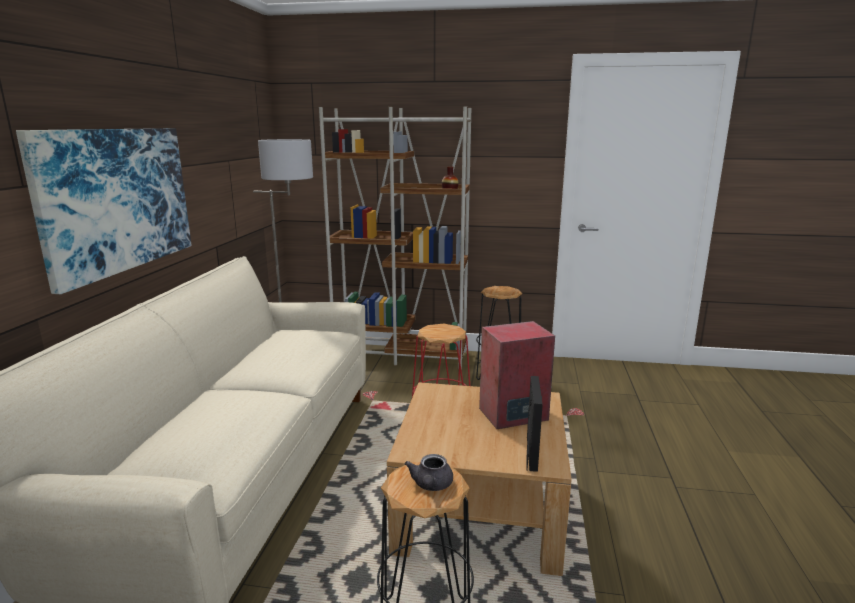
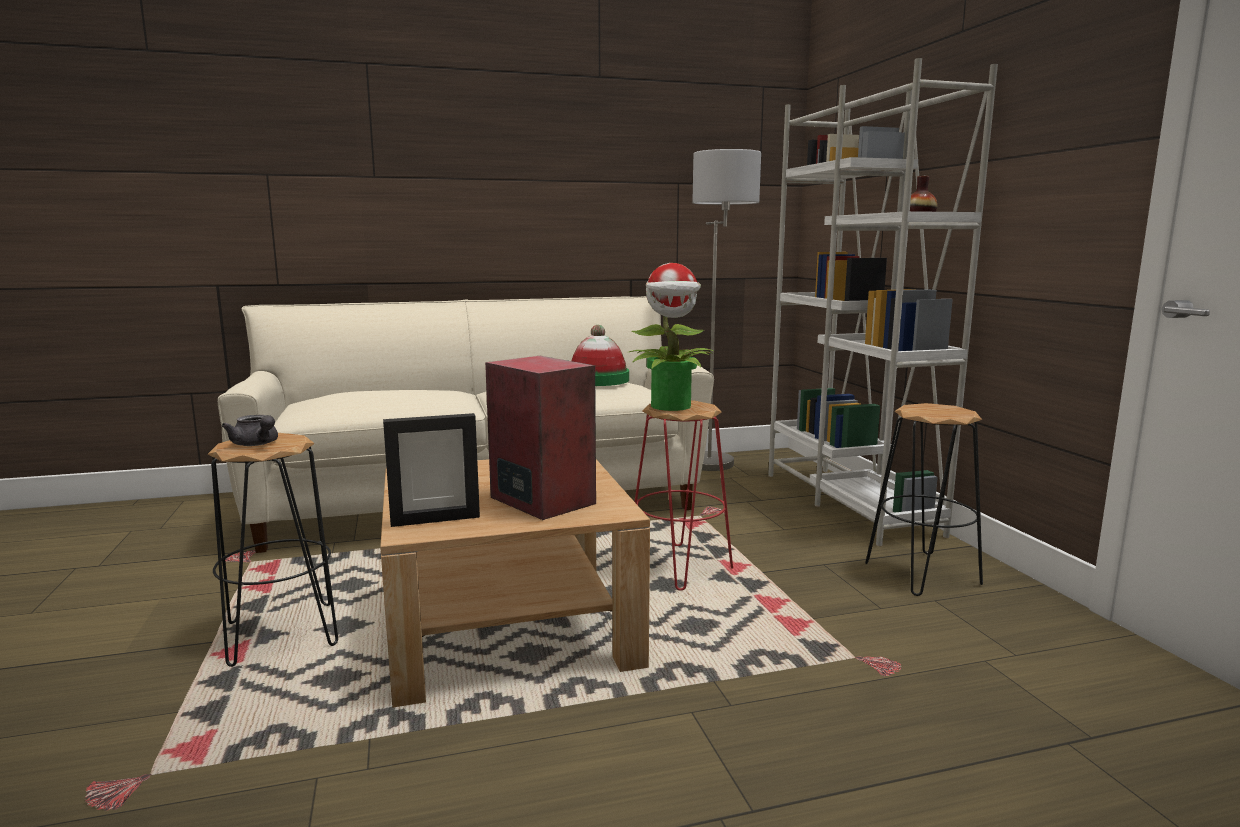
camera: 65 degrees right, 5 degrees down
picture [16,128,192,294] -> none
brown bookcase [319,106,471,370] -> white bookcase [768,58,998,546]
grey teapot [404,454,453,491] -> grey teapot turned 120 degrees counterclockwise [222,415,278,446]
none -> hat [571,325,629,386]
none -> potted plant [629,263,713,411]

